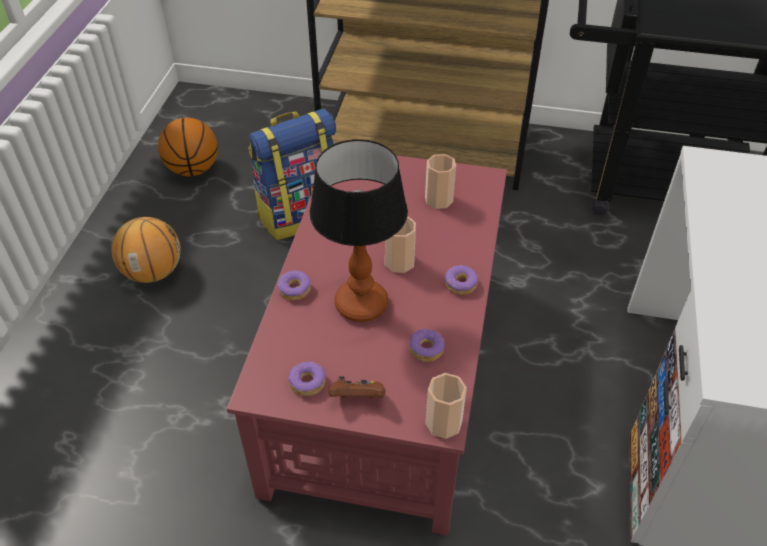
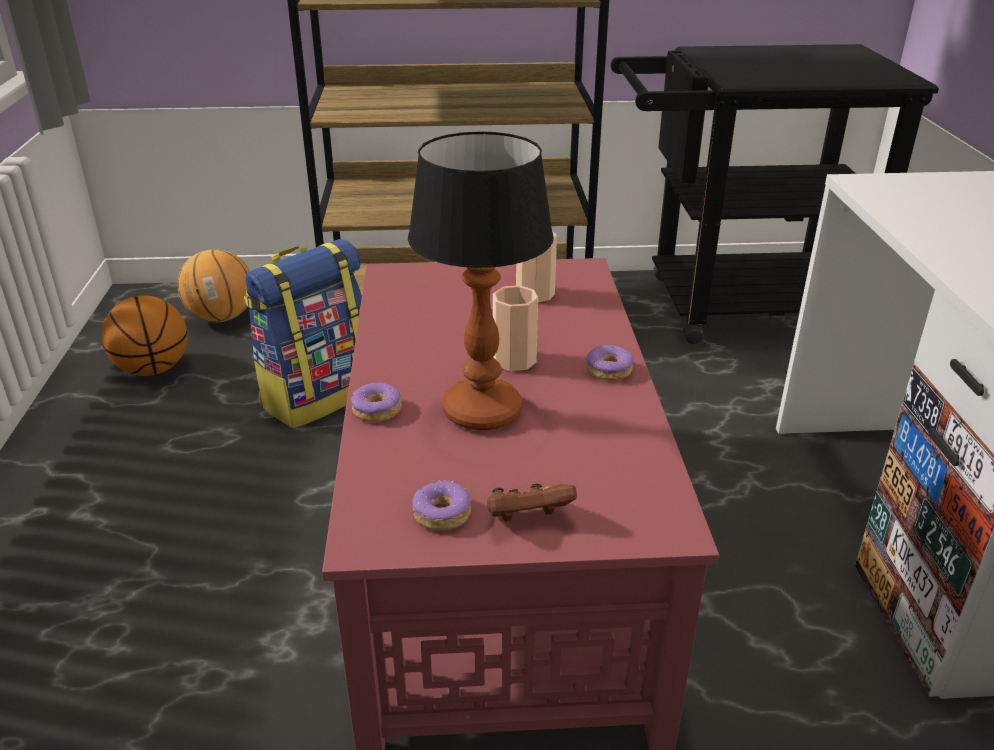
camera: 15 degrees left, 15 degrees down
basketball [111,217,181,283] -> basketball moved to [177,249,250,322]
donut [409,329,445,362] -> none
cup [426,373,467,439] -> none

